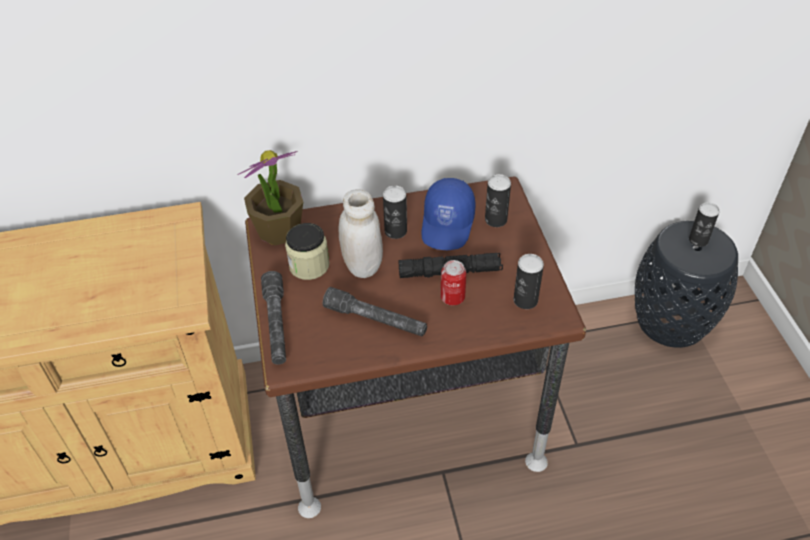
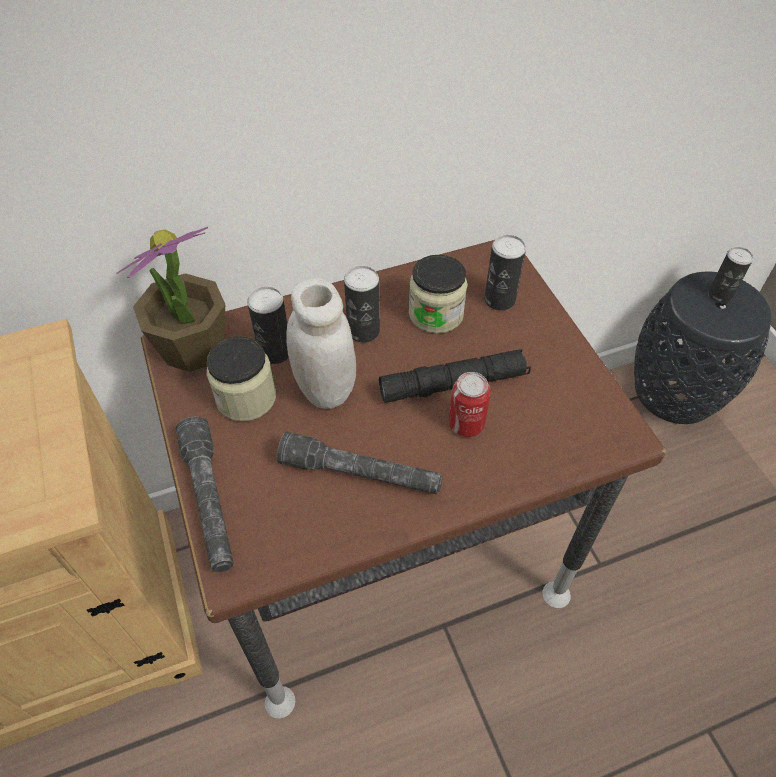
camera: 10 degrees left, 5 degrees up
blue cap [421,178,476,250] -> jar [409,255,468,334]
can [514,254,544,309] -> can moved to [247,287,289,364]

